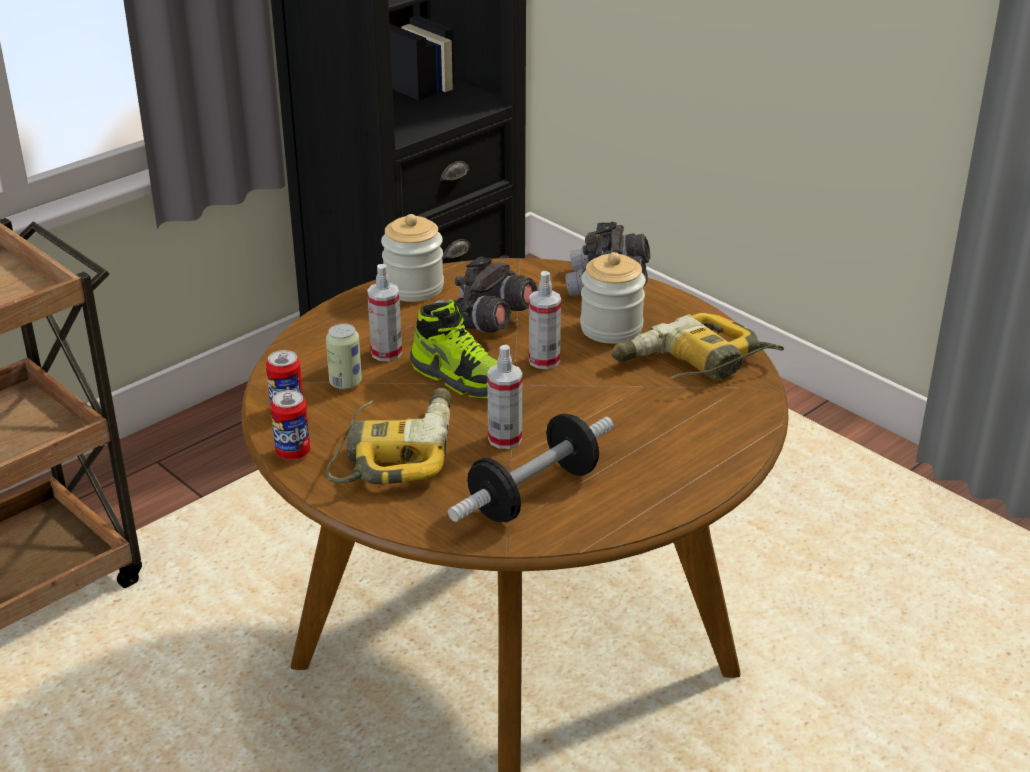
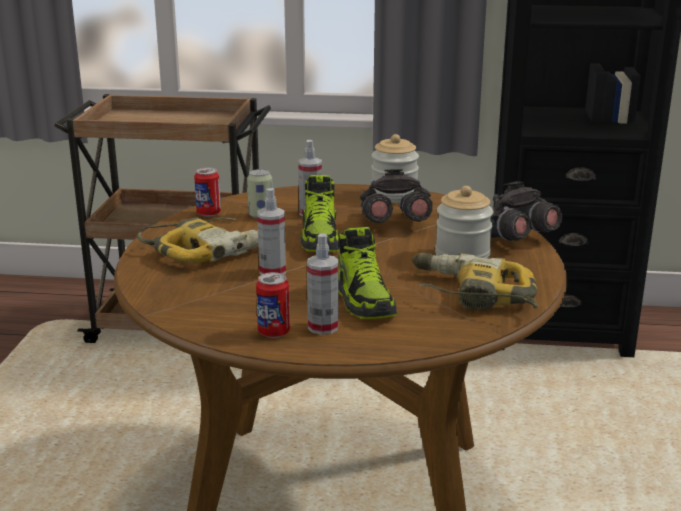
camera: 50 degrees right, 10 degrees down
can [270,390,310,460] -> can moved to [256,272,290,338]
dumbbell [448,414,614,522] -> none
spray bottle [529,271,561,369] -> spray bottle moved to [307,233,339,335]
none -> shoe [338,227,397,319]

